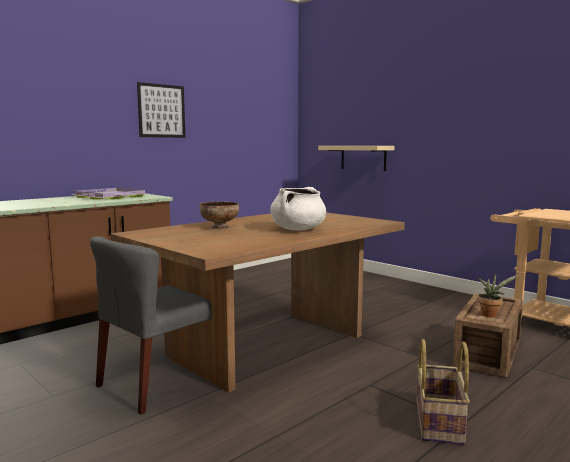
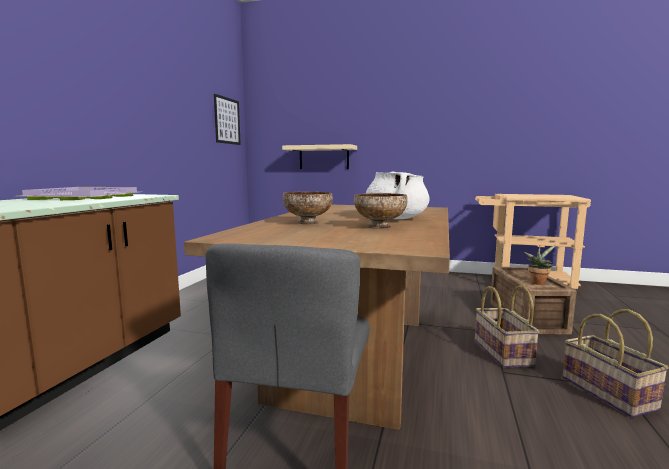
camera: 30 degrees left, 0 degrees up
picture [137,82,185,138] -> picture moved to [214,94,241,145]
none -> bowl [354,193,408,229]
none -> basket [475,285,540,368]

